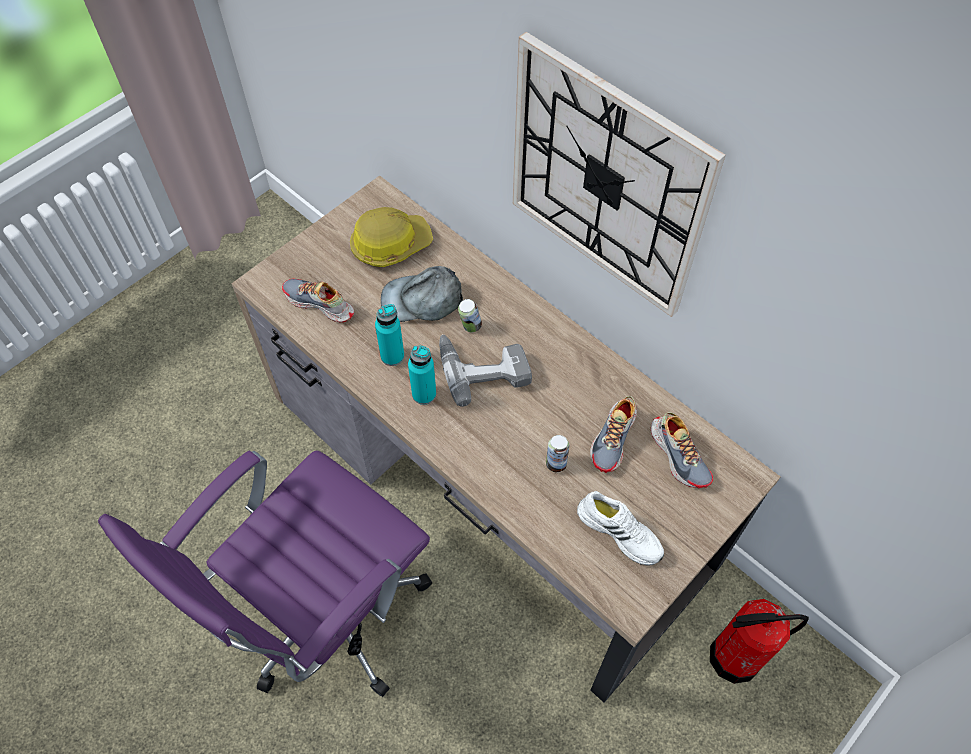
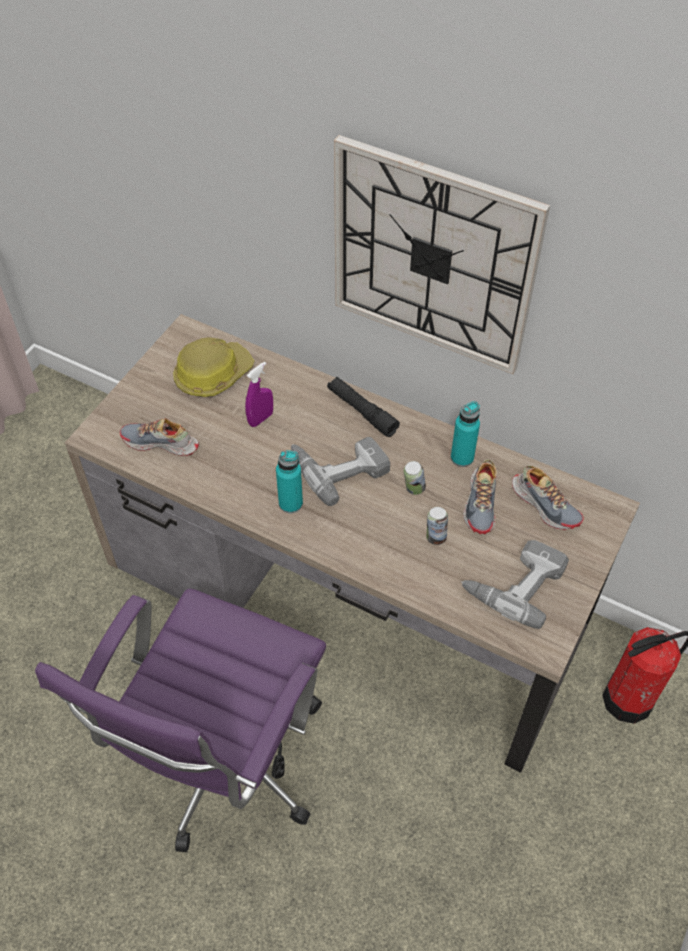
camera: 15 degrees left, 5 degrees down
turquoise bottle [375,304,404,366] -> turquoise bottle moved to [451,401,480,467]
grey cap [381,266,463,322] -> purple spray bottle [245,362,273,427]
can [458,299,482,332] -> can moved to [404,461,426,495]
white shoe [577,491,664,566] -> power drill [461,540,569,629]
none -> black flashlight [327,376,400,437]

